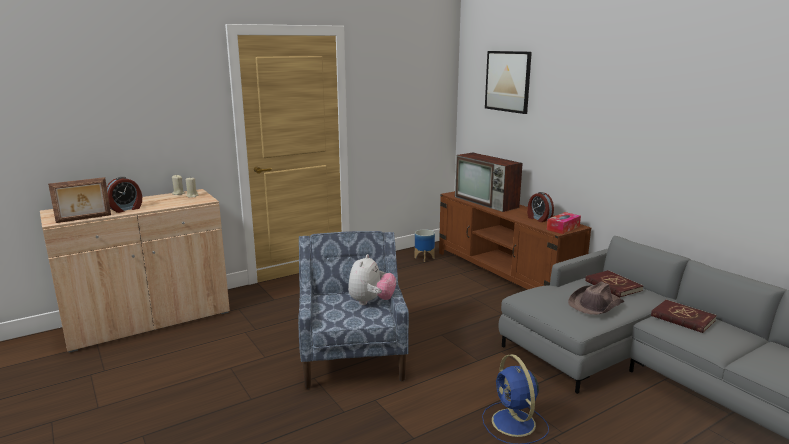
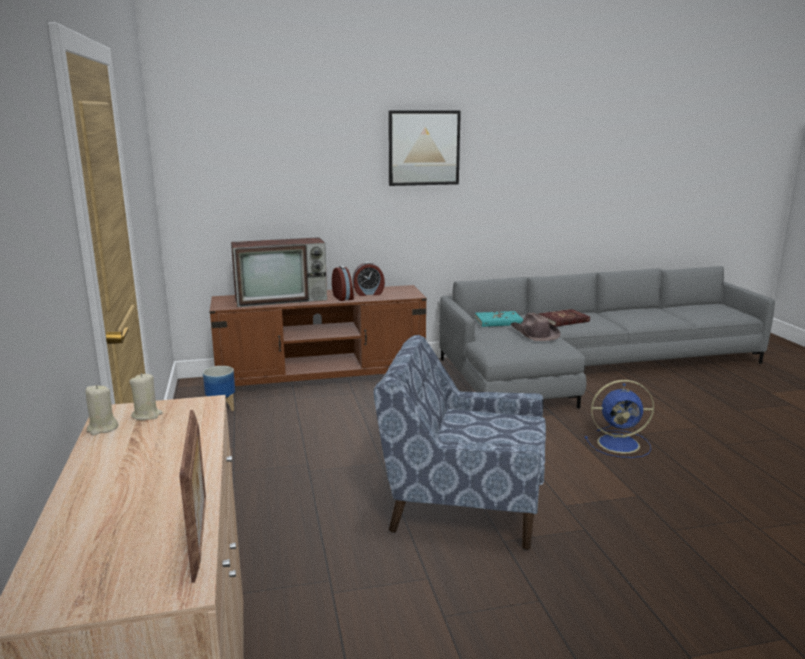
camera: 70 degrees left, 0 degrees up
alarm clock [107,177,142,213] -> alarm clock moved to [332,266,354,301]
plush toy [348,254,396,305] -> none
picture [485,51,532,114] -> picture moved to [388,111,461,186]
tissue box [547,212,581,234] -> none
red book [585,270,643,297] -> turquoise book [475,311,524,327]

